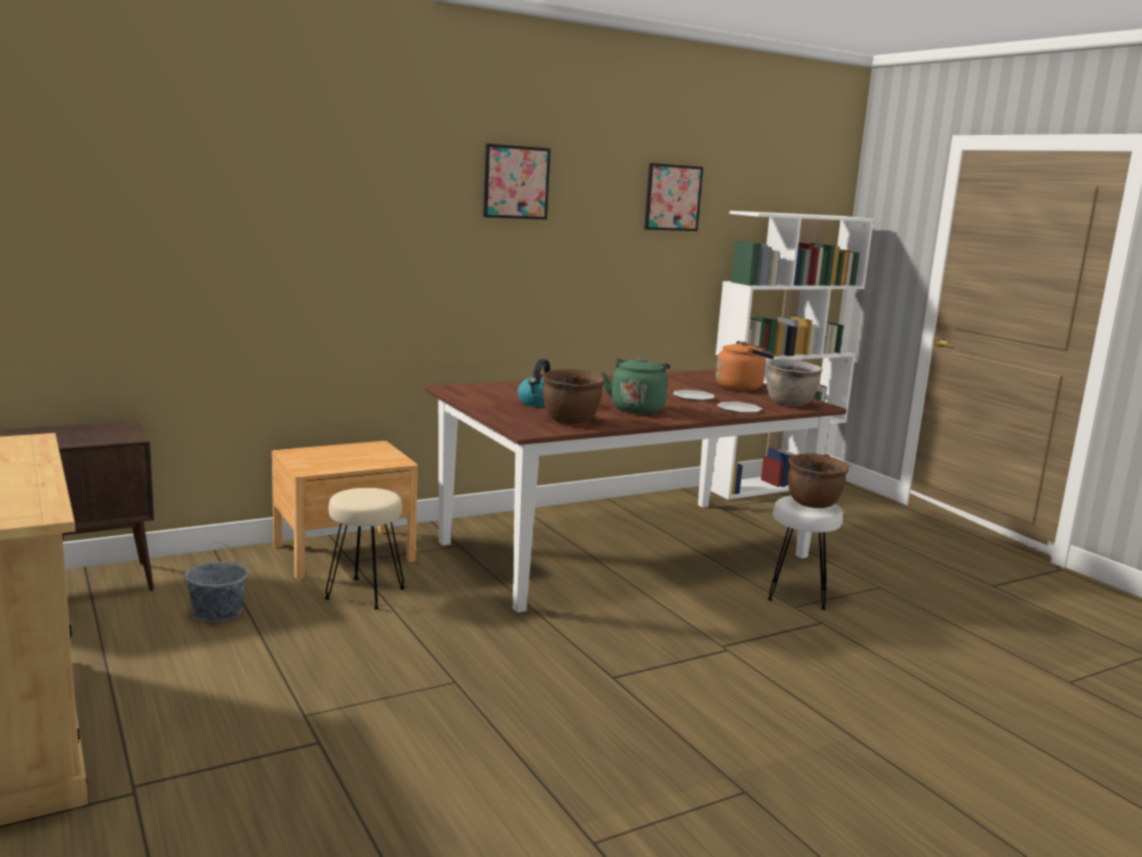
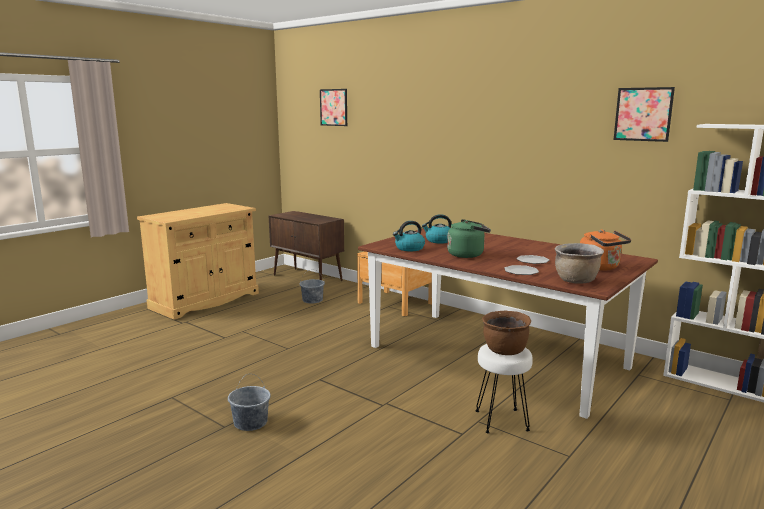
camera: 70 degrees right, 0 degrees up
beige stool [324,488,405,610] -> none
picture [483,144,551,220] -> picture moved to [320,89,347,126]
brown cooking pot [542,369,605,424] -> kettle [393,221,425,251]
none -> grey bucket [228,374,271,431]

